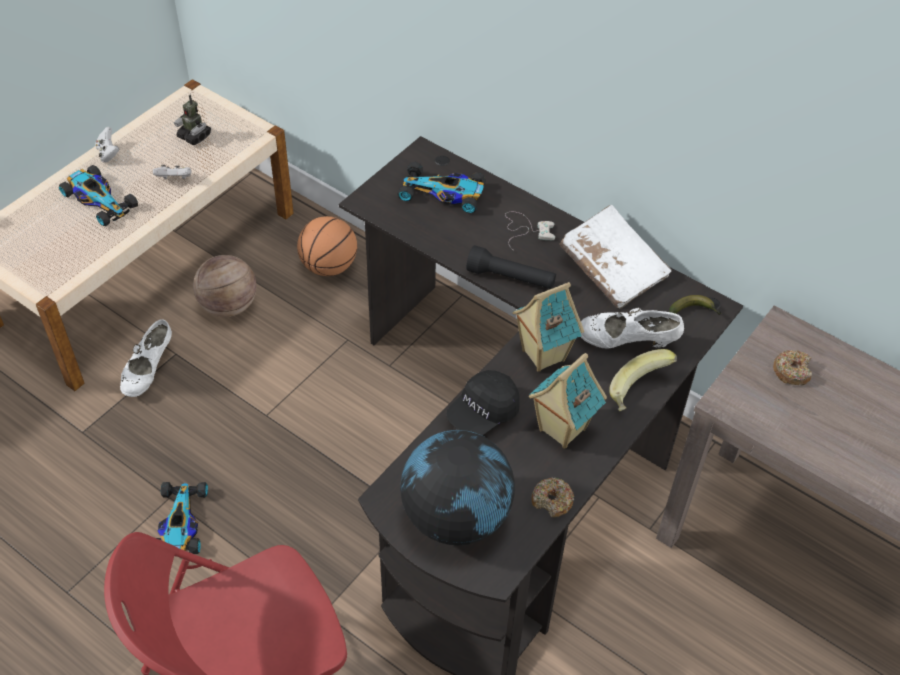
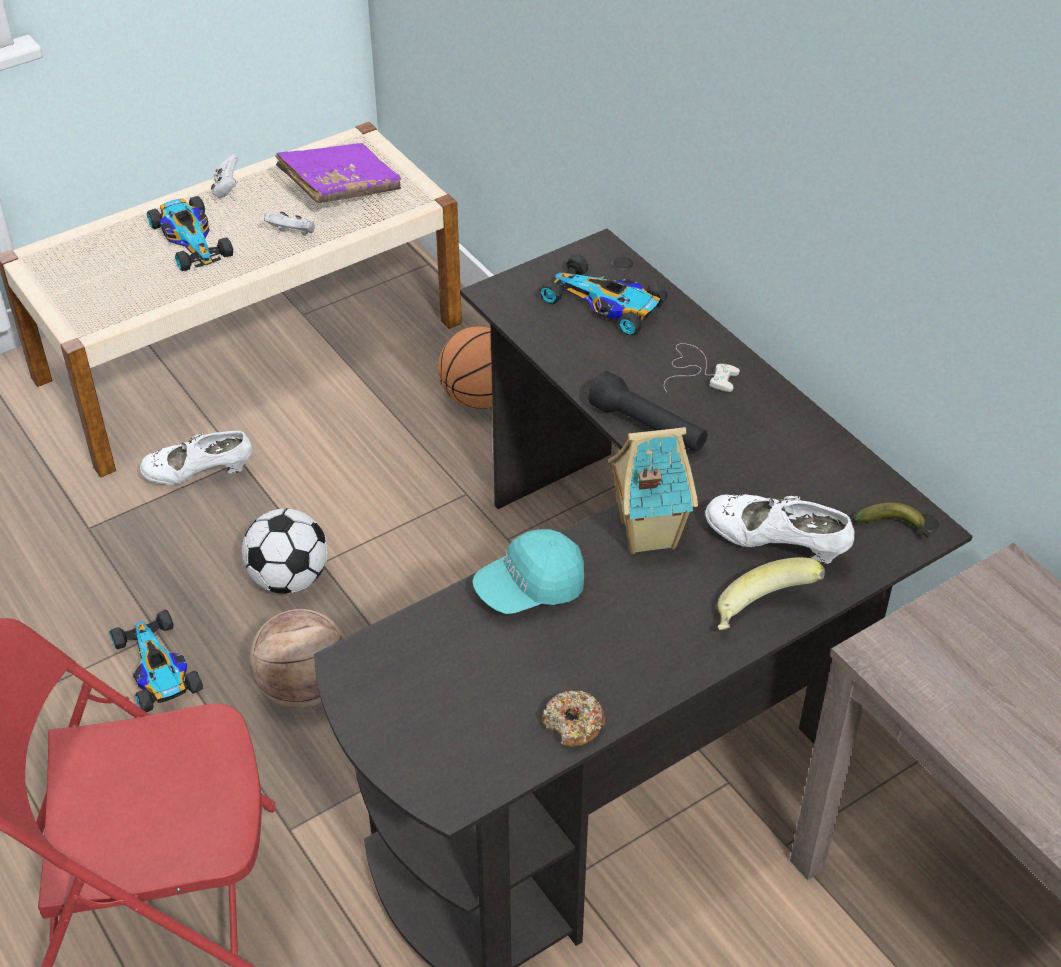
camera: 20 degrees right, 5 degrees down
white shoe [120,319,172,397] -> white shoe turned 45 degrees clockwise [140,431,252,485]
toy car [157,482,208,554] -> toy car turned 45 degrees counterclockwise [110,610,203,712]
toy robot [174,95,211,145] -> purple book [275,143,401,203]
basketball [193,255,256,317] -> basketball moved to [249,609,345,708]
globe [400,430,515,545] -> none
black cap [447,370,520,435] -> turquoise cap [472,529,584,614]
toy house [529,353,607,449] -> none
white book [560,205,672,309] -> none
donut [773,350,812,385] -> none
none -> football [242,508,328,594]

